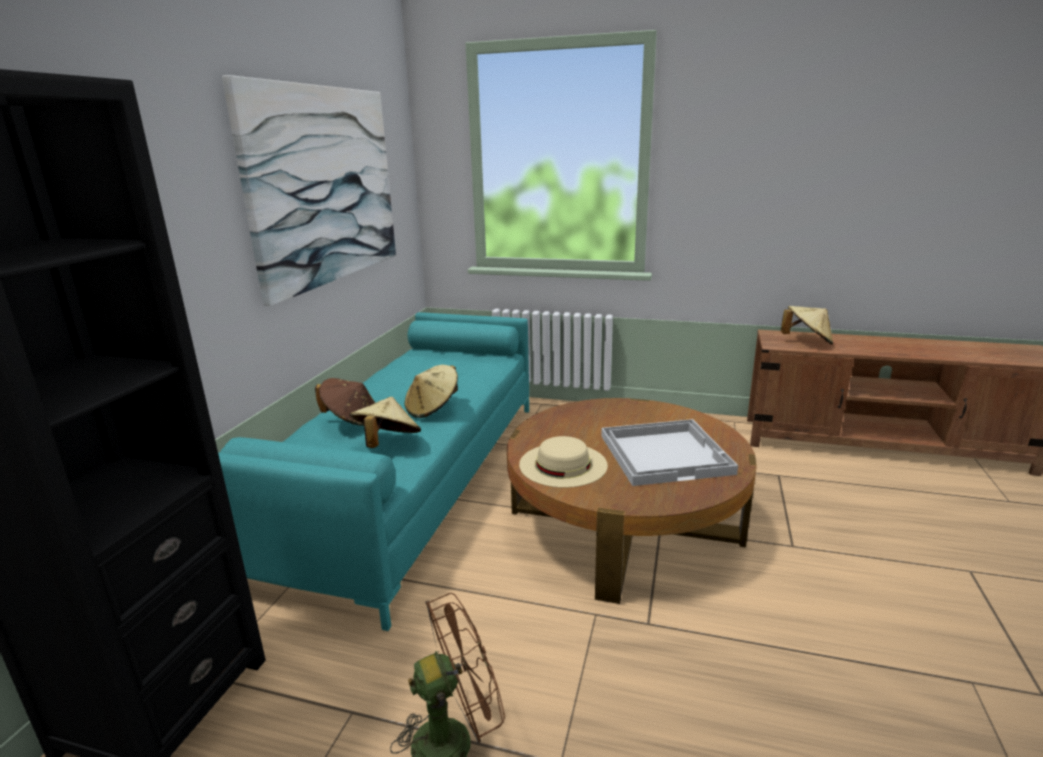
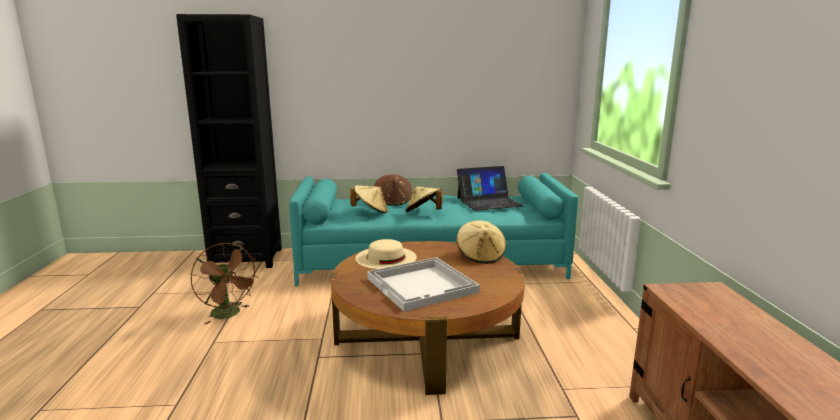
camera: 70 degrees right, 5 degrees down
picture [222,75,396,306] -> none
beige hat [781,306,833,344] -> beige hat moved to [456,221,506,264]
none -> laptop [457,166,523,211]

